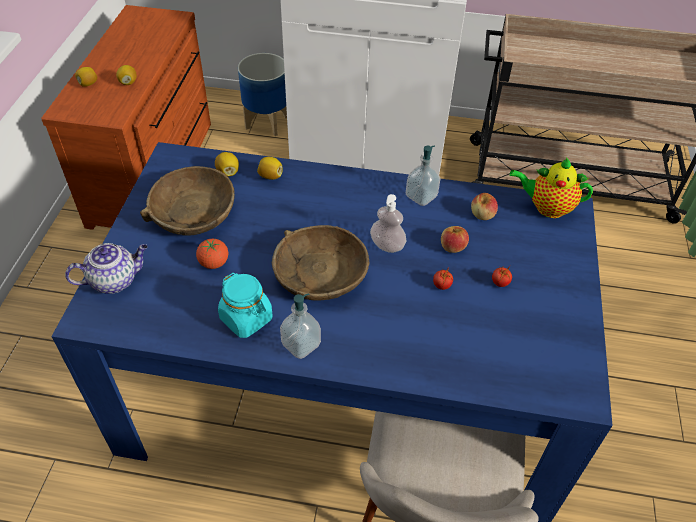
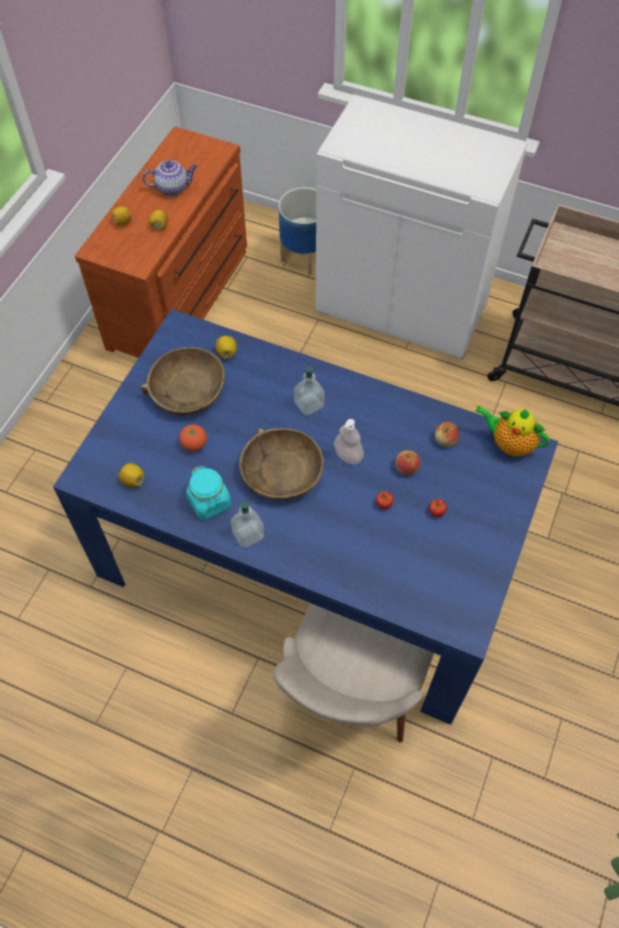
camera: 15 degrees right, 10 degrees up
teapot [65,243,148,294] -> teapot moved to [142,160,197,196]
lemon [257,157,283,180] -> lemon moved to [118,463,144,487]
soap dispenser [406,146,440,206] -> soap dispenser moved to [294,366,324,415]

